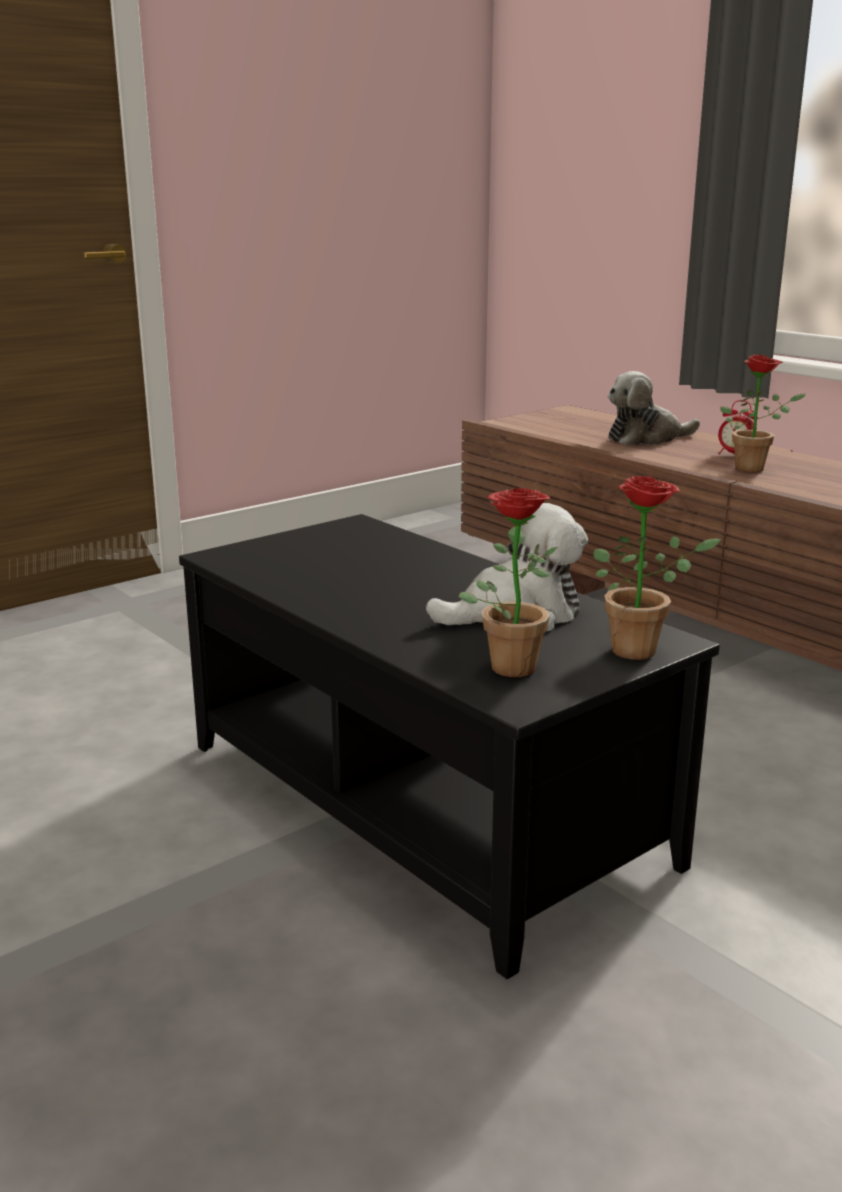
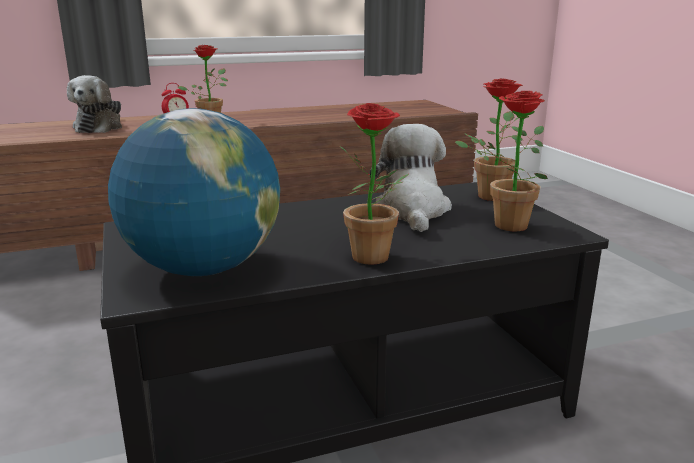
camera: 70 degrees left, 0 degrees up
none -> globe [108,108,280,276]
none -> potted plant [338,103,409,265]

